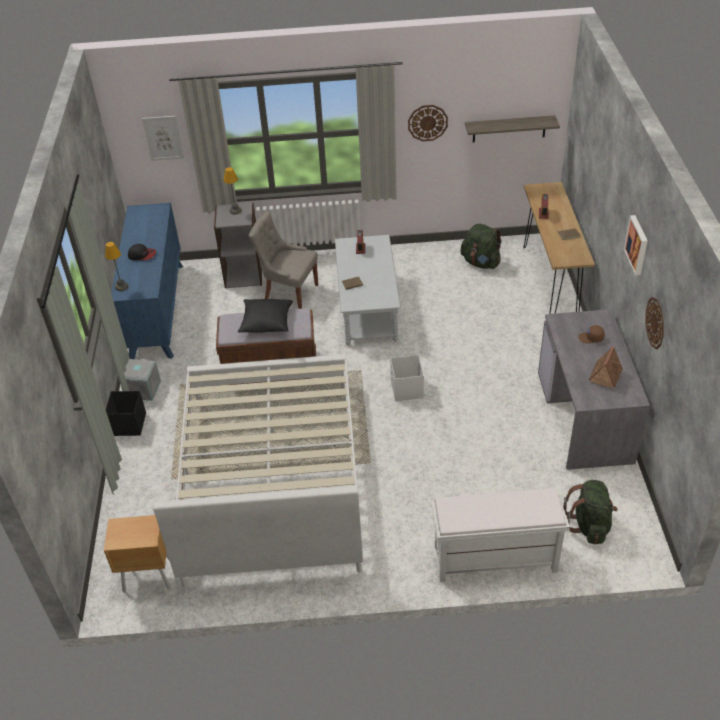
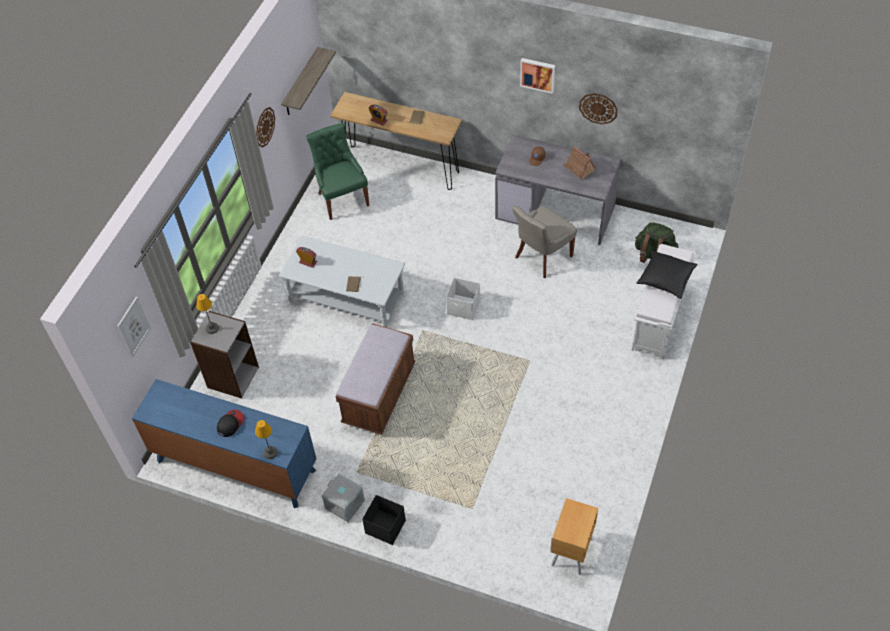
camera: 65 degrees left, 10 degrees up
white bed [153,354,363,587] -> none
black pillow [238,299,293,333] -> black pillow moved to [637,251,698,299]
grey chair [249,211,318,309] -> grey chair moved to [512,205,577,278]
green backpack [461,224,502,269] -> green chair [306,123,369,220]

